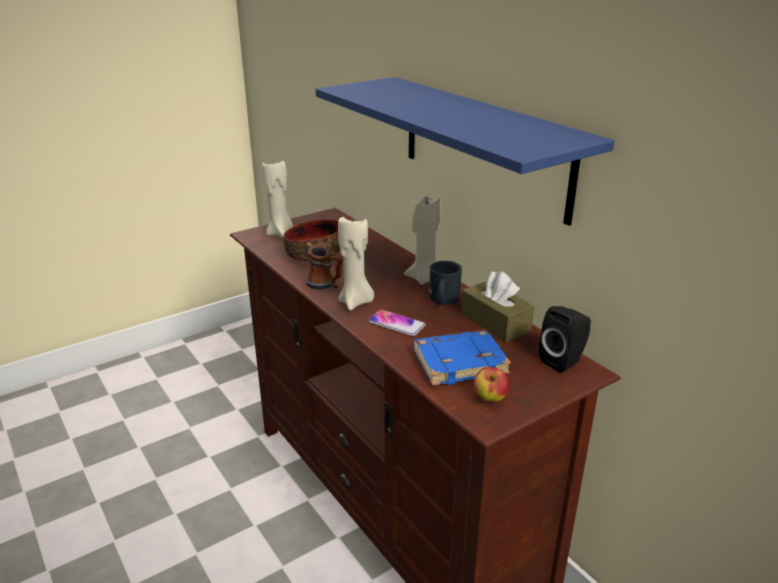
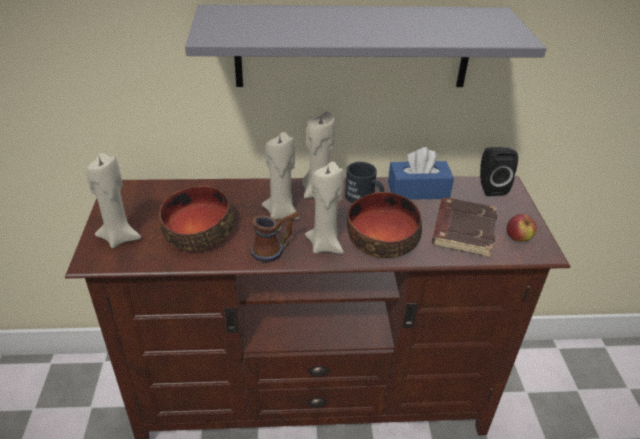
camera: 60 degrees left, 10 degrees up
blue shelf [316,77,614,226] -> grey shelf [185,4,546,87]
phone [368,310,426,336] -> bowl [347,192,422,258]
blue book [413,329,511,386] -> brown book [432,198,497,258]
brown tissue box [461,271,534,342] -> blue tissue box [388,147,454,200]
none -> beige candle [262,132,300,220]

